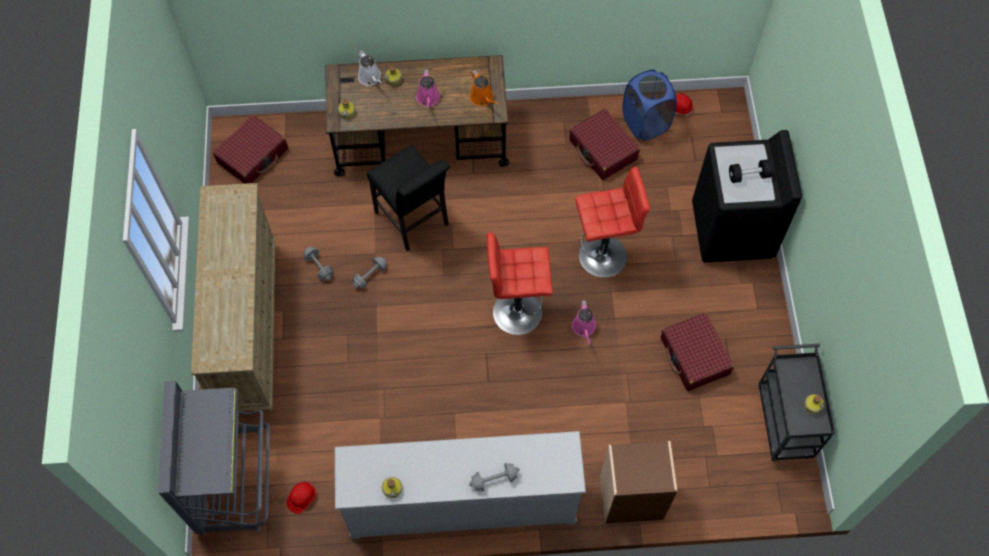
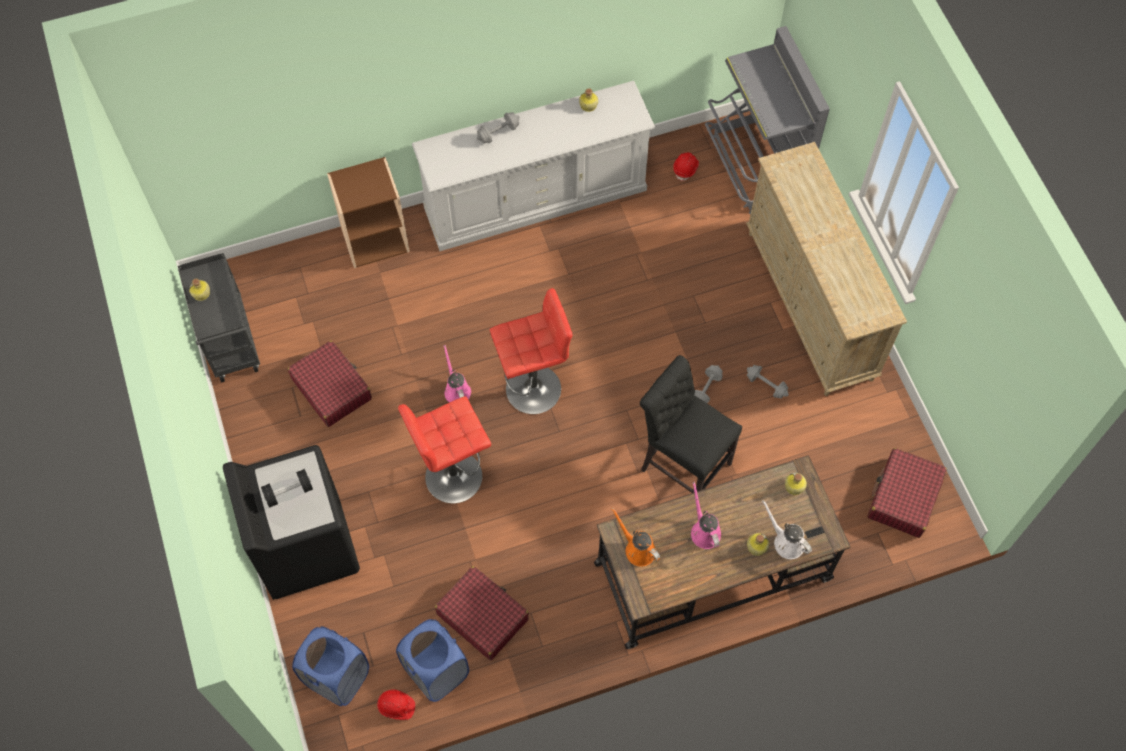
camera: 165 degrees right, 0 degrees up
none -> blue laundry basket [292,626,369,706]

